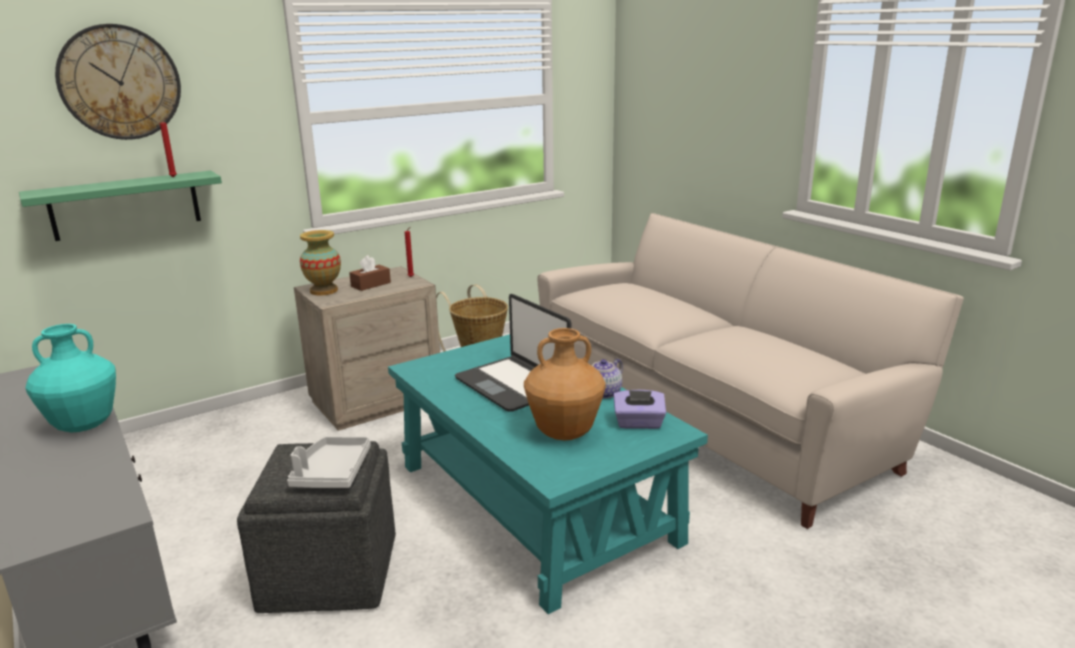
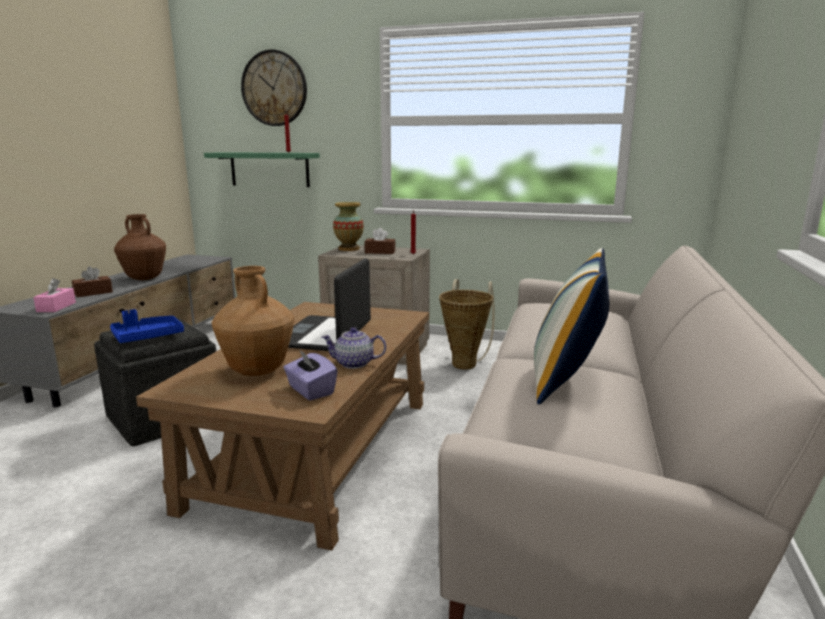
camera: 50 degrees right, 5 degrees down
turquoise vase [25,324,116,432] -> brown vase [114,214,166,280]
grey tray [287,437,371,488] -> blue tray [110,309,184,343]
turquoise coffee table [388,334,708,614] -> brown coffee table [136,302,429,550]
none -> pink tissue box [33,278,76,312]
none -> brown tissue box [72,266,113,297]
none -> pillow [534,248,609,404]

